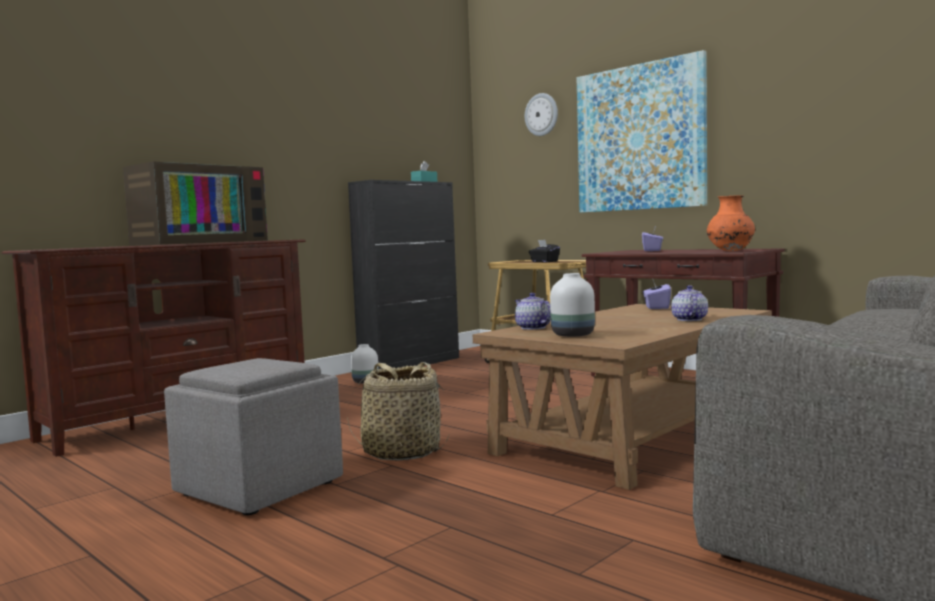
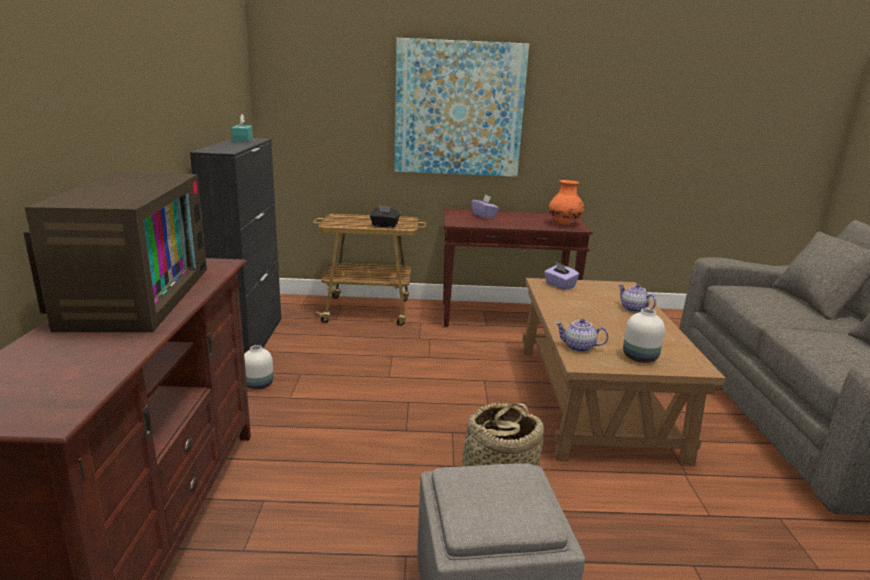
camera: 45 degrees left, 15 degrees up
wall clock [525,93,558,136] -> none

